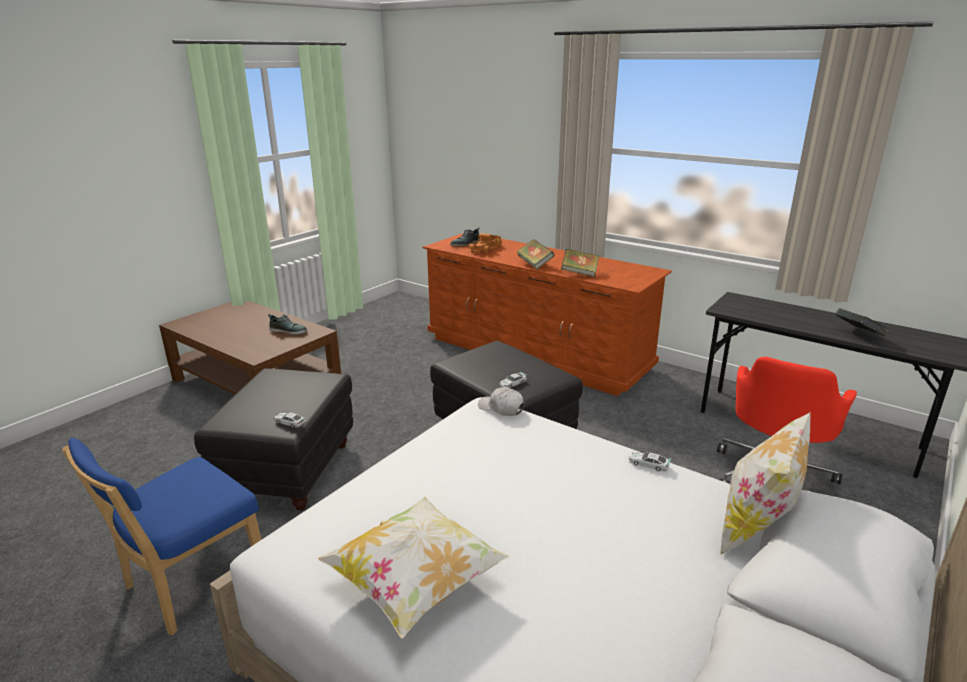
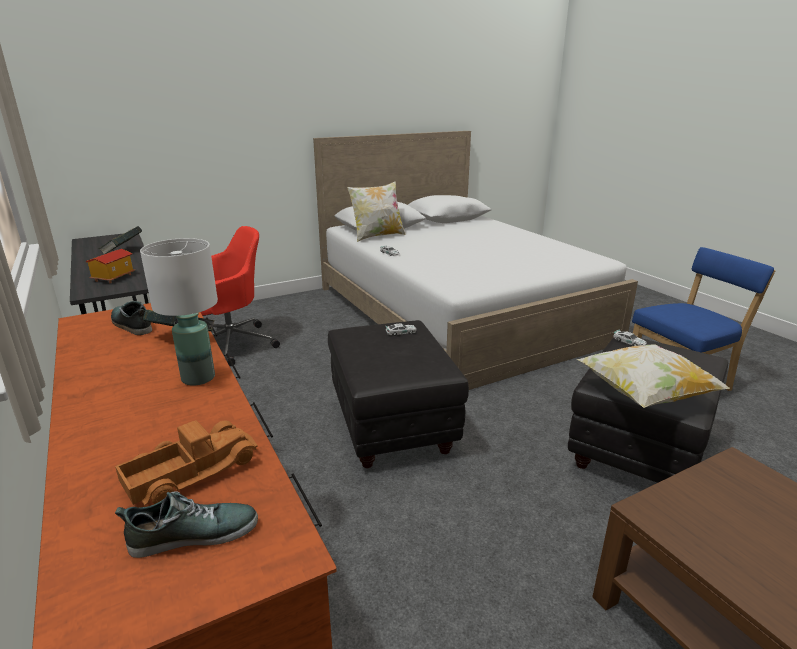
camera: 155 degrees left, 0 degrees up
shoe [268,314,307,335] -> shoe moved to [111,301,152,335]
pillow [318,497,510,639] -> pillow moved to [576,344,730,408]
white cap [478,387,524,416] -> none
book [517,239,554,269] -> white table lamp [140,238,218,386]
none -> toy house [85,249,135,284]

